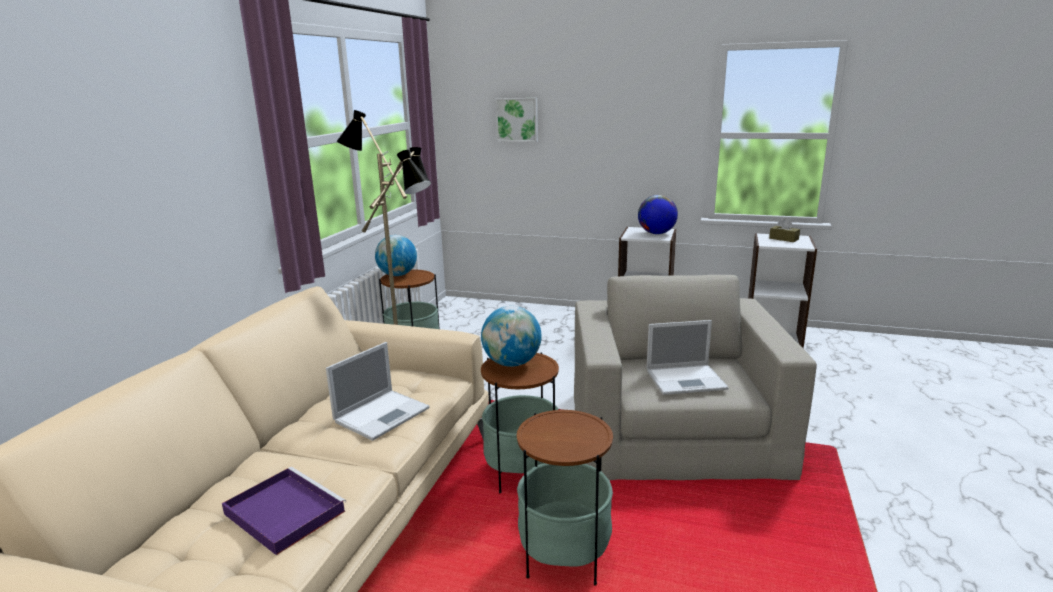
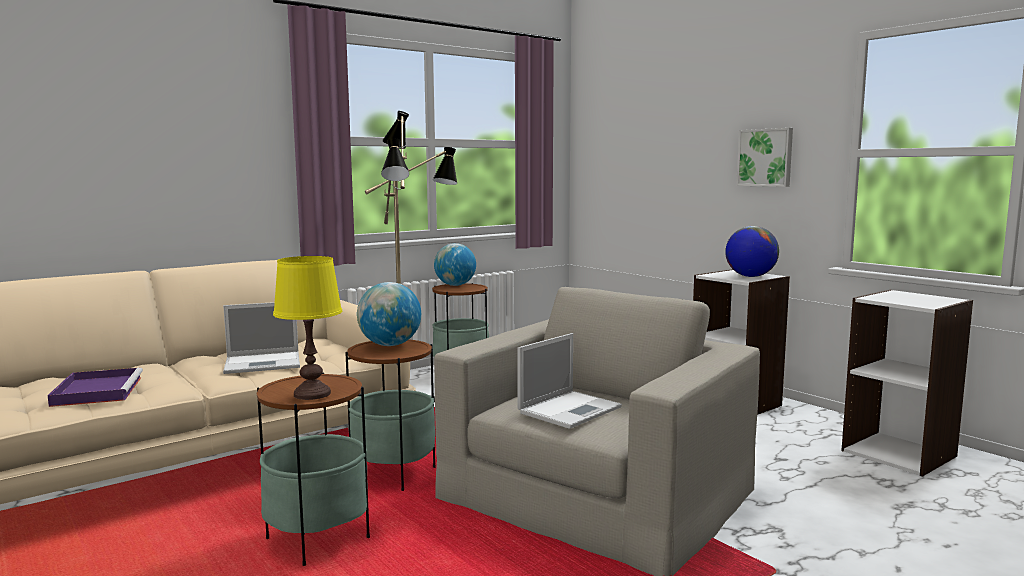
camera: 35 degrees right, 10 degrees down
picture [495,98,538,142] -> picture moved to [736,128,793,187]
laptop [647,320,729,395] -> laptop turned 75 degrees counterclockwise [517,333,622,429]
brown tissue box [769,218,800,242] -> none
none -> yellow table lamp [273,256,342,400]

